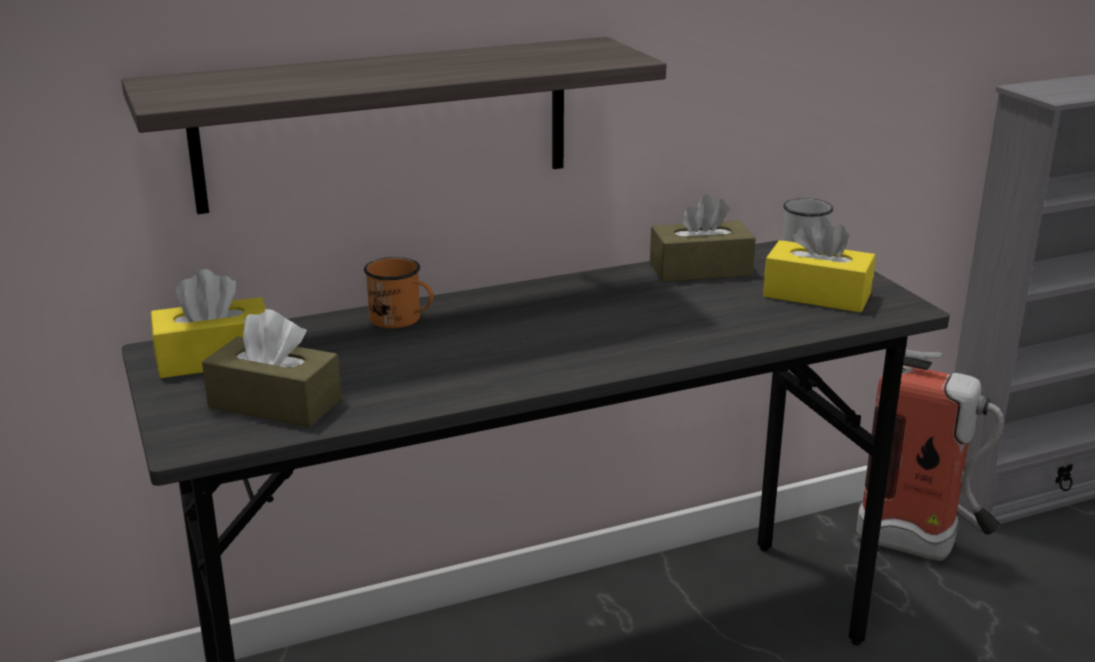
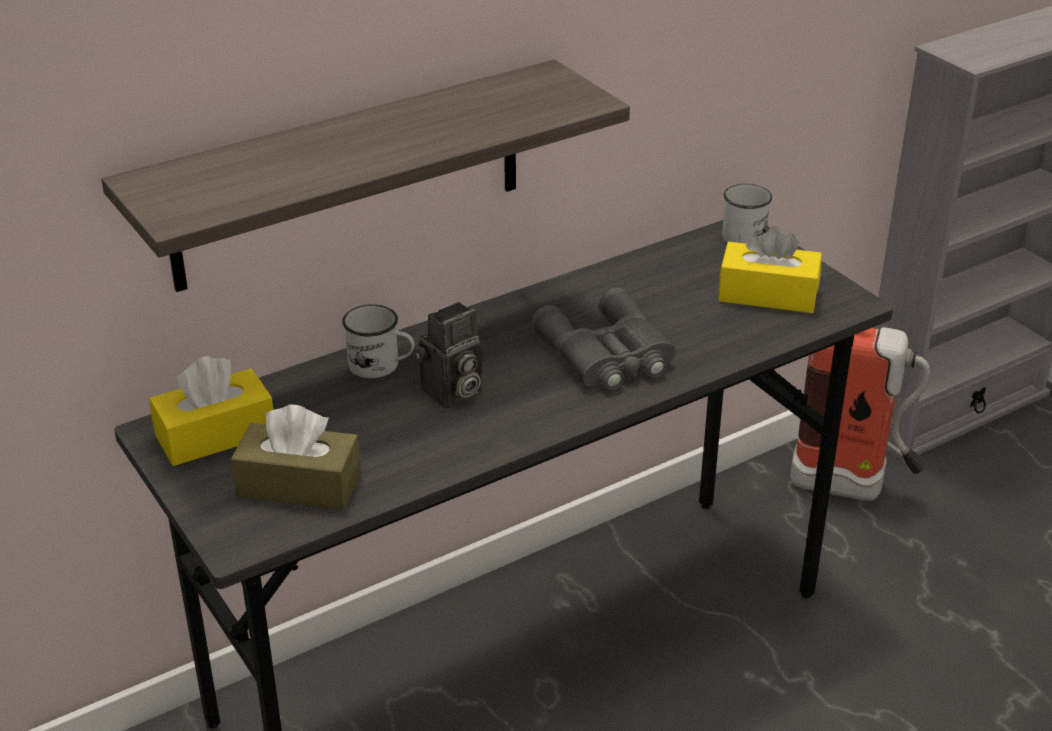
camera: 10 degrees left, 10 degrees up
orange mug [364,257,433,328] -> white mug [342,304,415,378]
brown tissue box [650,194,756,282] -> none
none -> camera [414,302,482,409]
none -> grey binoculars [531,288,676,390]

